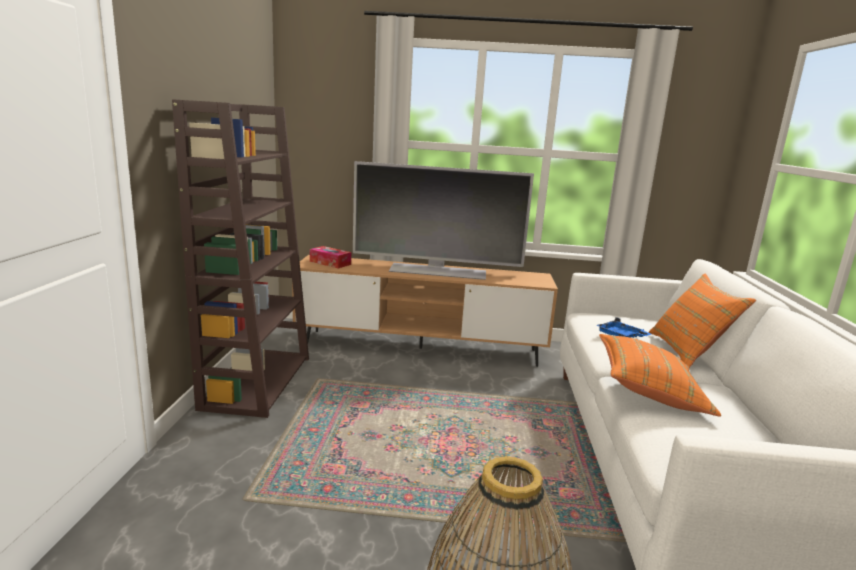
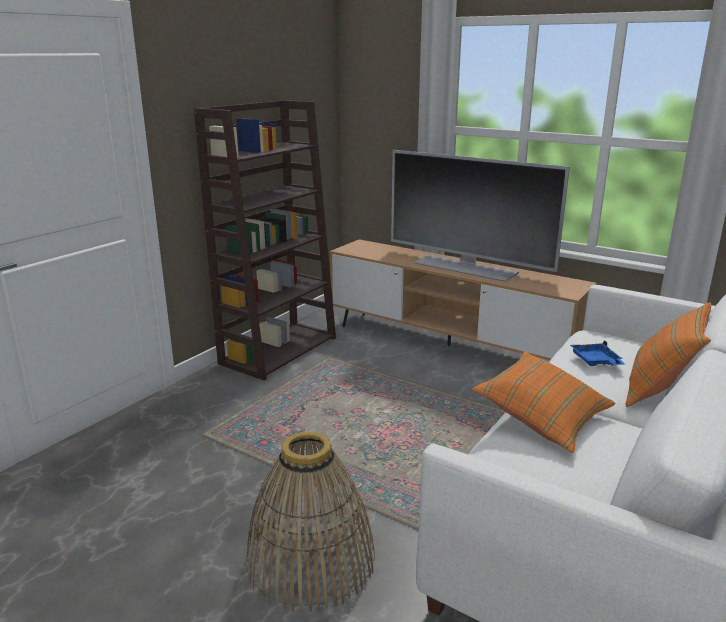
camera: 30 degrees right, 5 degrees up
tissue box [310,246,351,268] -> none

